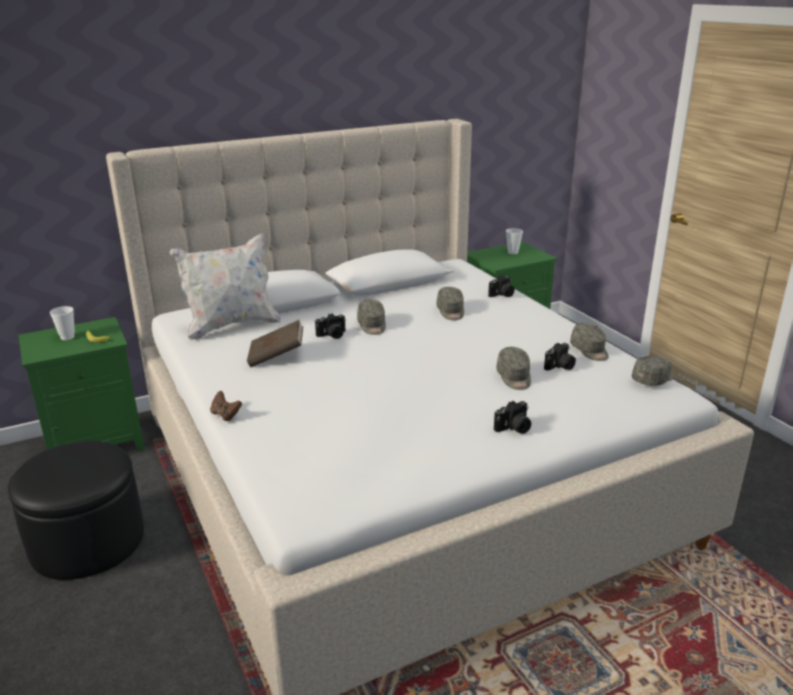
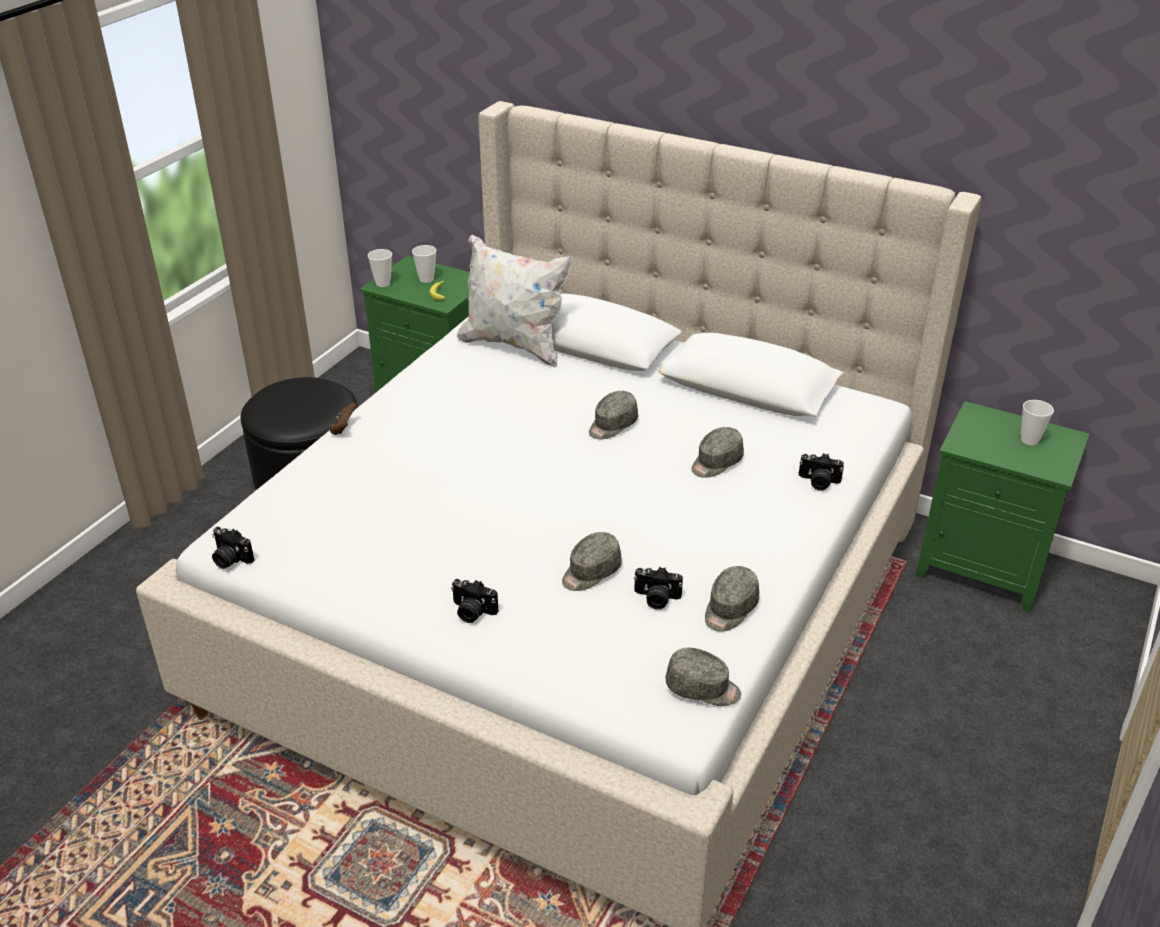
camera: 55 degrees right, 10 degrees up
brown book [247,320,303,367] -> none
camera [315,313,346,339] -> camera moved to [212,527,255,569]
none -> cup [368,249,392,287]

